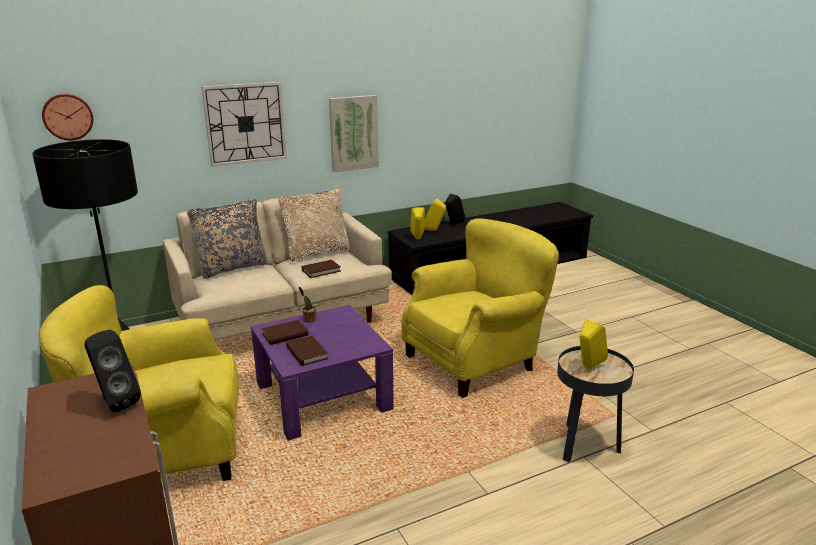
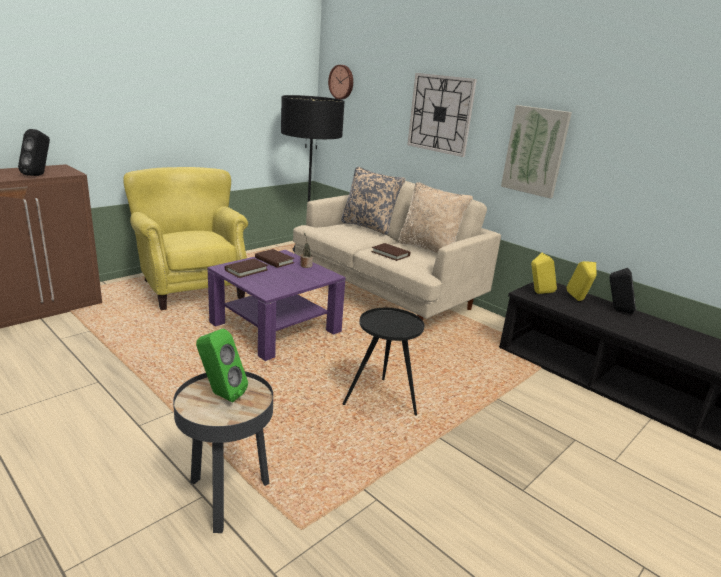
camera: 70 degrees right, 0 degrees up
yellow armchair [402,218,559,398] -> black side table [342,308,424,416]
yellow speaker [580,319,608,369] -> green speaker [196,329,248,402]

